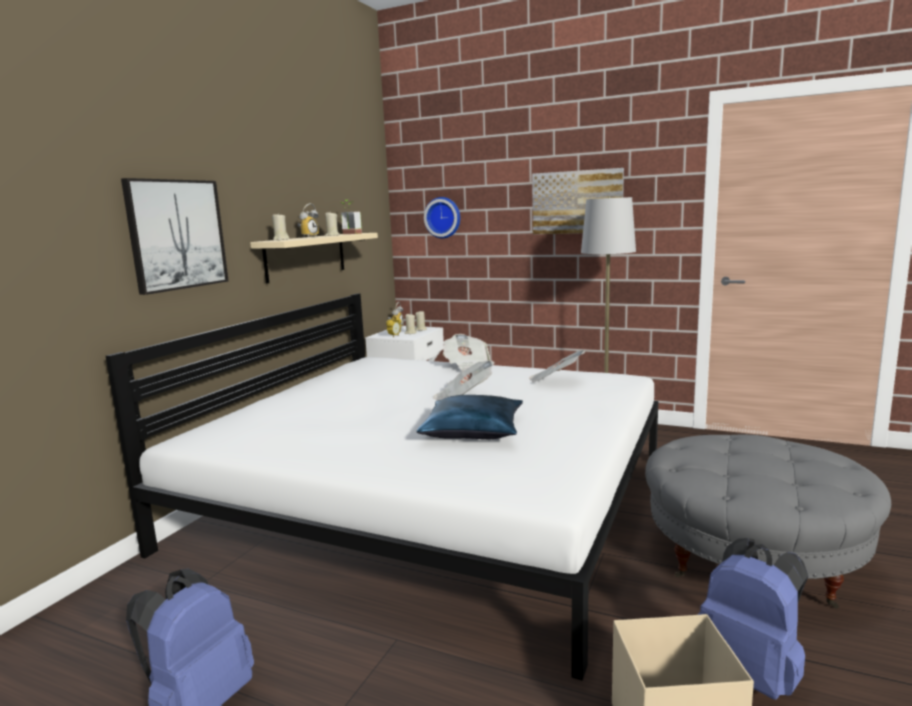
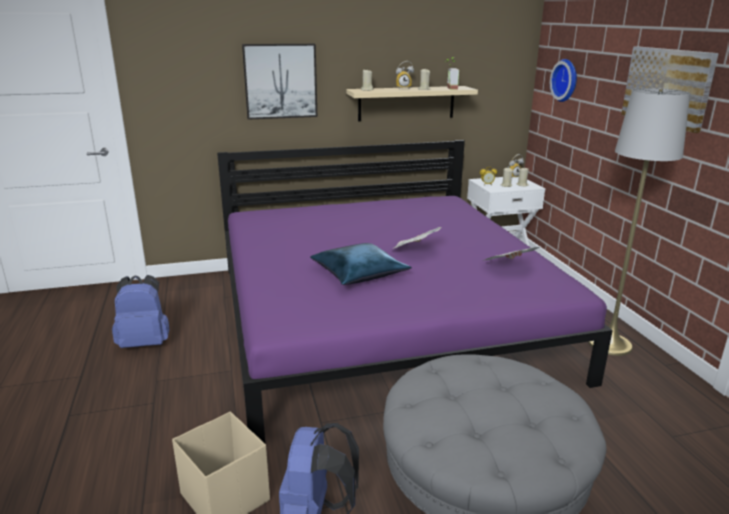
camera: 50 degrees right, 10 degrees up
white bed [106,293,658,681] -> purple bed [217,140,613,443]
newspaper [443,334,490,371] -> none

